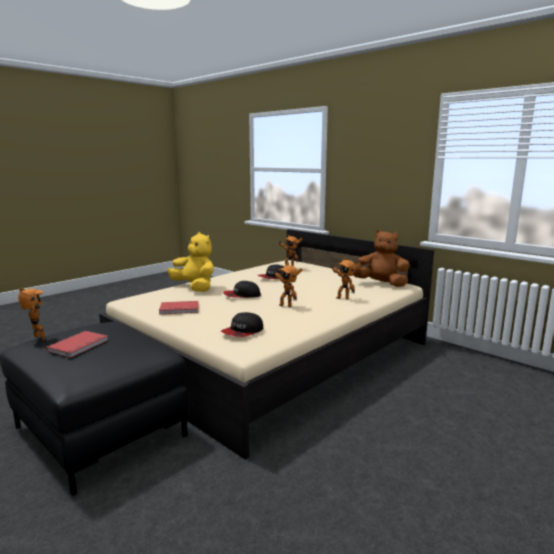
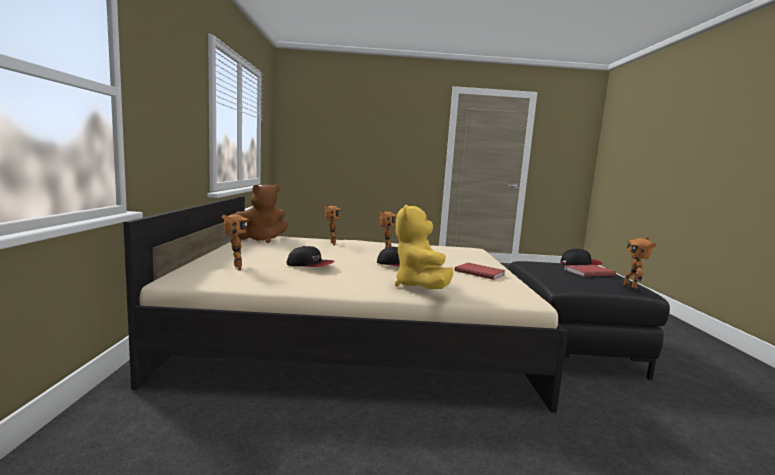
camera: 135 degrees left, 5 degrees down
cap [221,312,263,337] -> cap moved to [560,249,603,265]
brown plush toy [353,230,410,287] -> brown plush toy turned 105 degrees counterclockwise [234,184,288,243]

